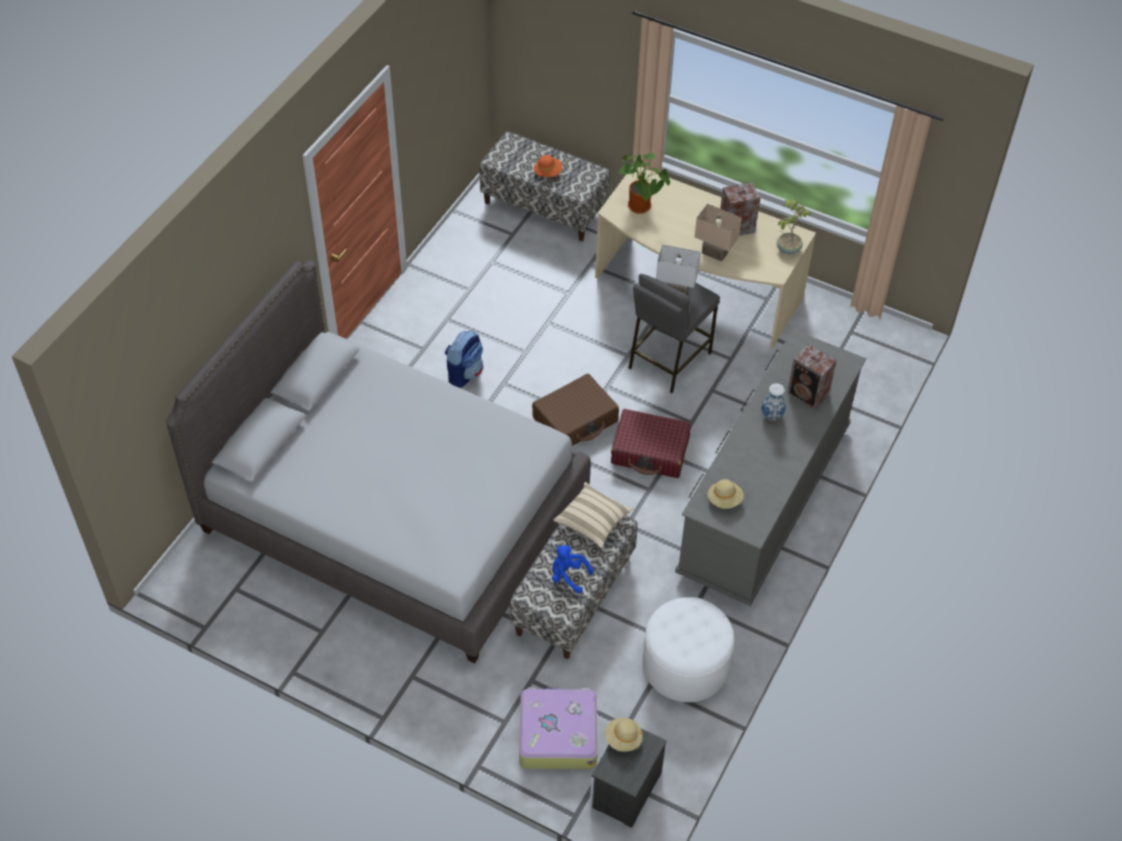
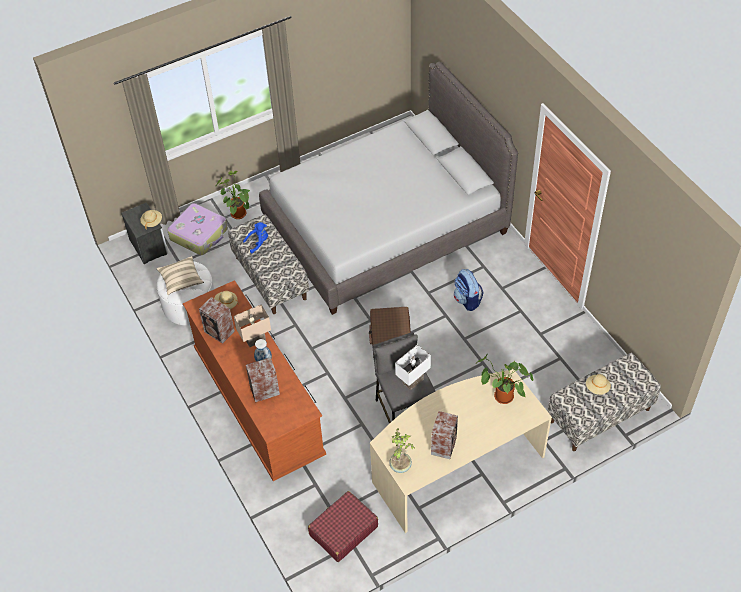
camera: 125 degrees right, 0 degrees up
orange hat [534,155,562,177] -> beige hat [586,374,611,395]
beige pillow [553,482,633,548] -> beige pillow moved to [156,256,204,295]
red suitcase [611,409,691,478] -> red suitcase moved to [308,491,378,562]
grey dresser [675,330,866,606] -> brown dresser [183,280,326,481]
beige table lamp [695,204,742,262] -> beige table lamp moved to [234,304,271,347]
none -> speaker [199,297,235,344]
none -> potted plant [216,171,250,219]

